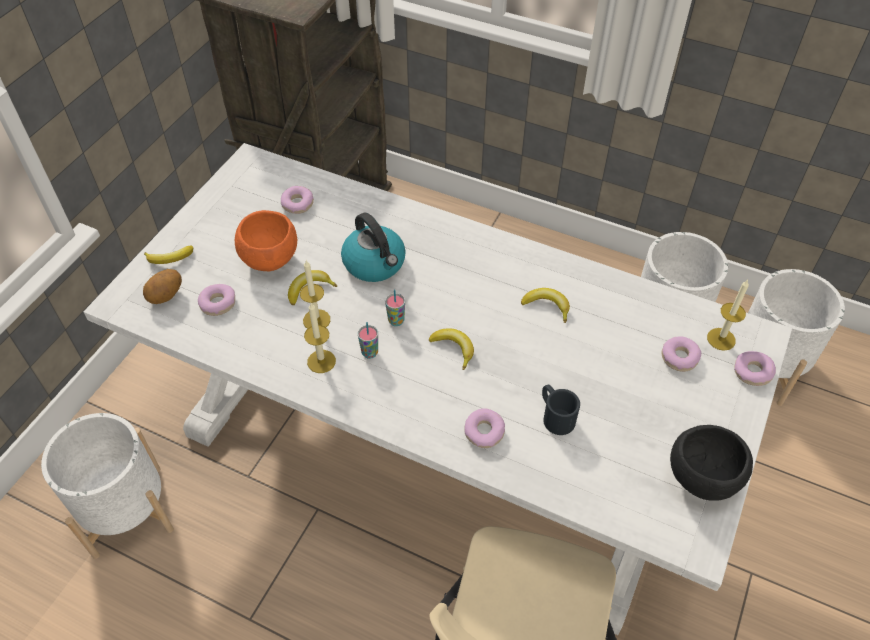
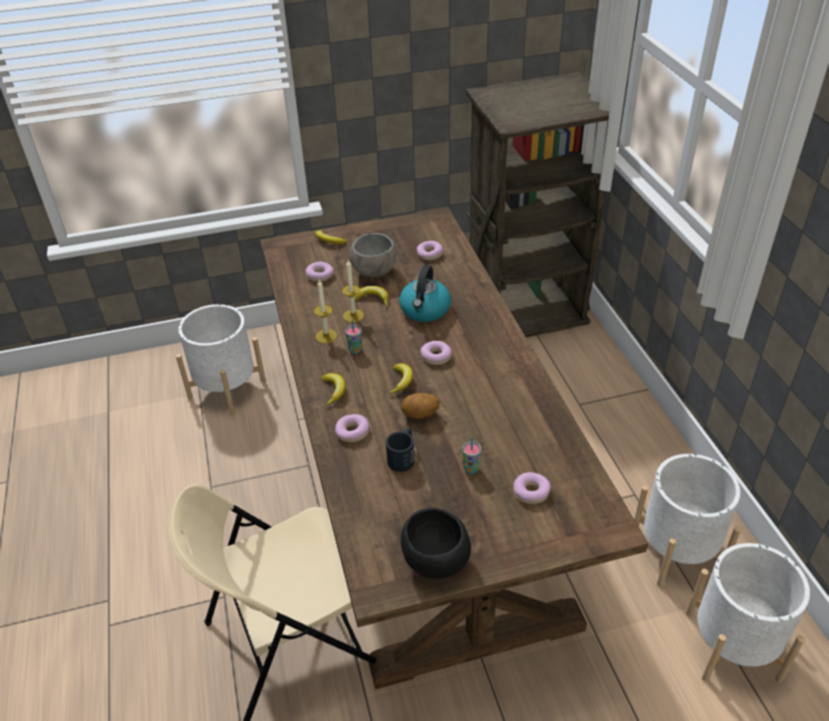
camera: 50 degrees right, 10 degrees down
white dining table [83,143,792,635] -> brown dining table [260,208,648,690]
potato [143,269,182,304] -> potato moved to [401,393,439,419]
orange bowl [235,210,297,271] -> grey bowl [349,233,397,277]
cup [385,289,405,326] -> cup moved to [462,437,481,474]
banana [521,288,570,323] -> banana moved to [321,373,346,406]
candle [707,279,749,351] -> none
donut [734,351,776,386] -> donut moved to [420,341,452,365]

